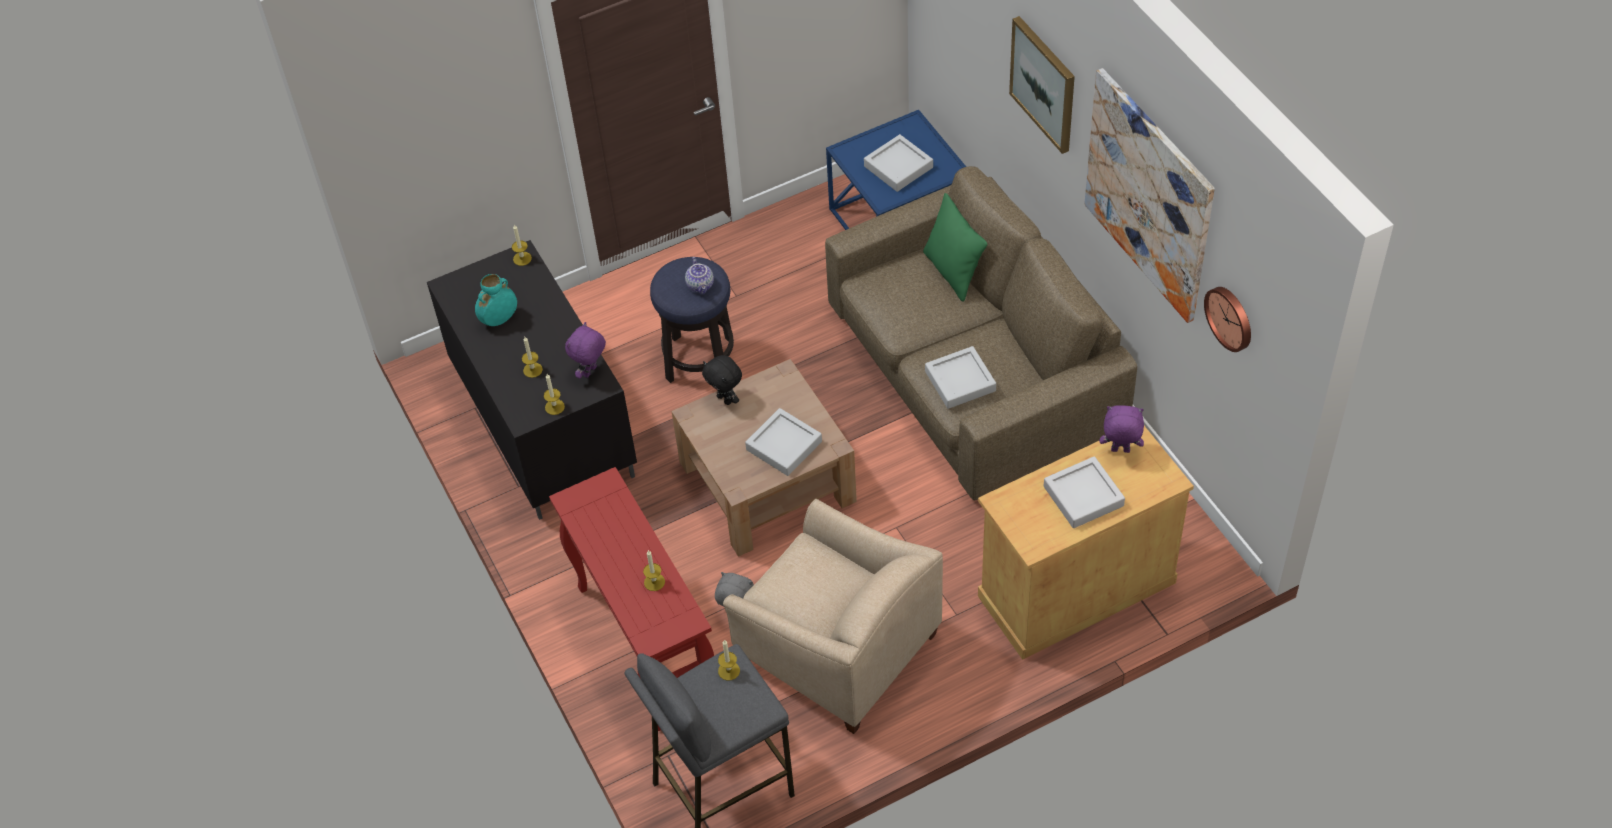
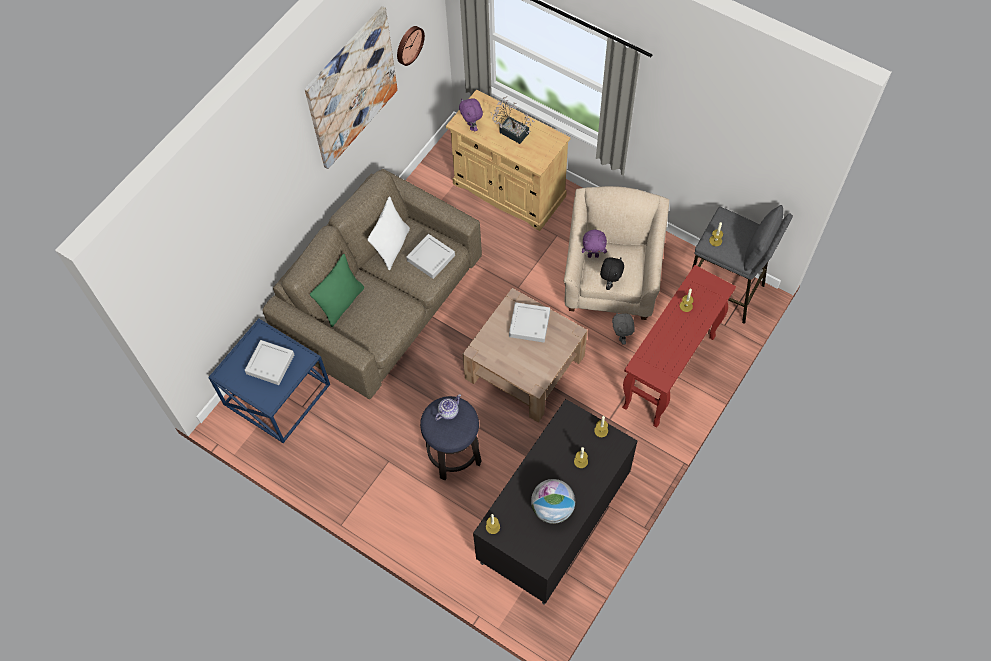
camera: 120 degrees left, 10 degrees up
turquoise vase [475,274,517,326] -> globe [531,479,575,524]
purple plush toy [565,322,606,379] -> purple plush toy moved to [582,229,607,258]
black plush toy [702,355,742,405] -> black plush toy moved to [600,257,624,290]
picture [1009,16,1075,154] -> none
grey tray [1044,456,1125,528] -> potted plant [491,96,534,144]
none -> white pillow [368,196,410,270]

